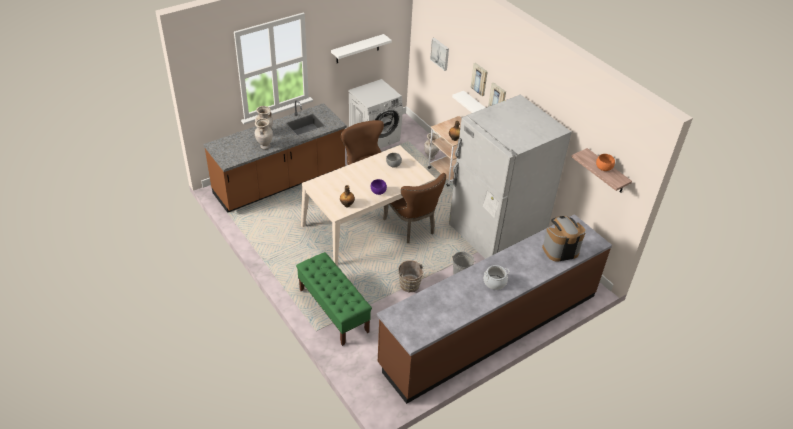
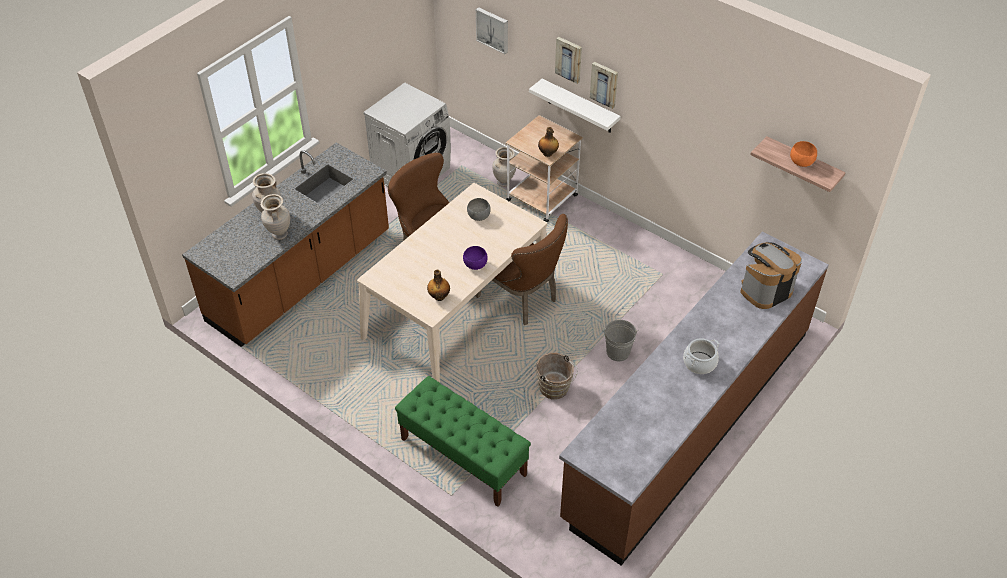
camera: 15 degrees left, 5 degrees up
white shelf [331,34,392,63] -> none
white fridge [449,94,572,259] -> none

